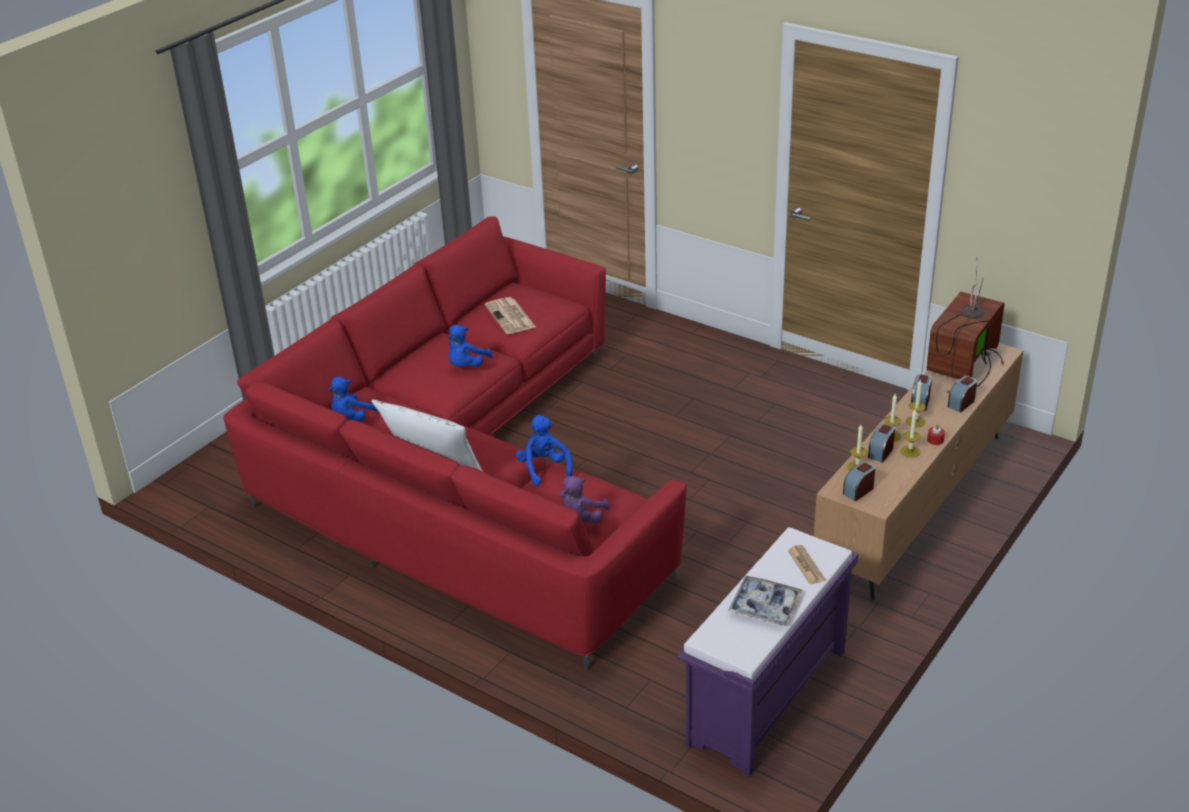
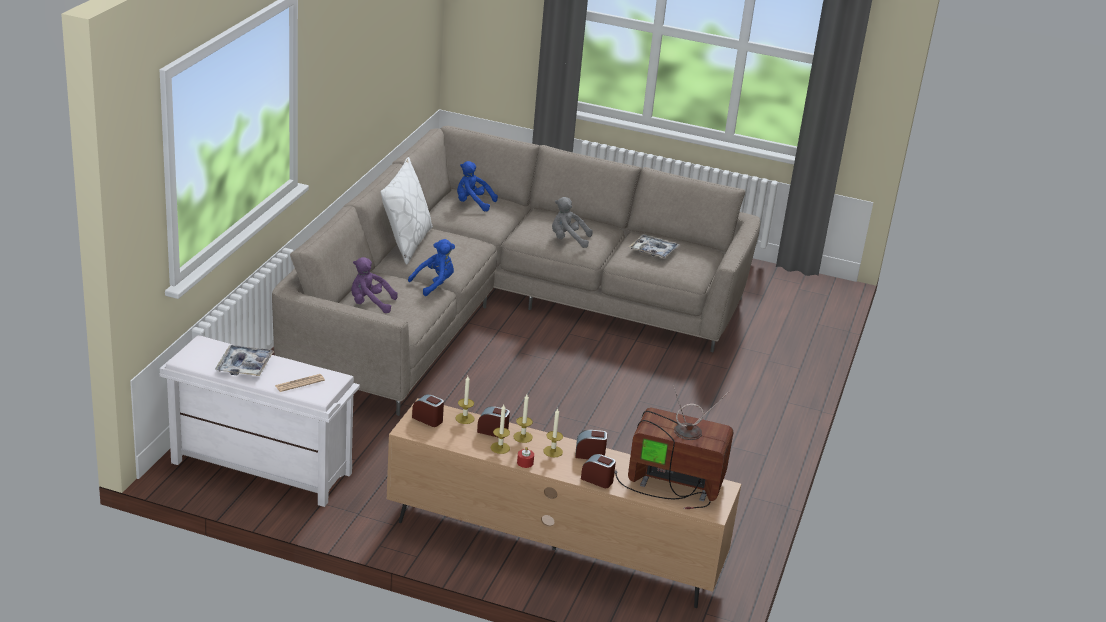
camera: 70 degrees right, 5 degrees down
red sofa [223,216,687,671] -> beige sofa [272,126,760,416]
blue plush toy [448,324,493,367] -> grey plush toy [552,197,593,248]
newspaper [485,297,536,334] -> tray [629,234,679,259]
purple bench [677,527,858,777] -> white bench [159,335,360,507]

